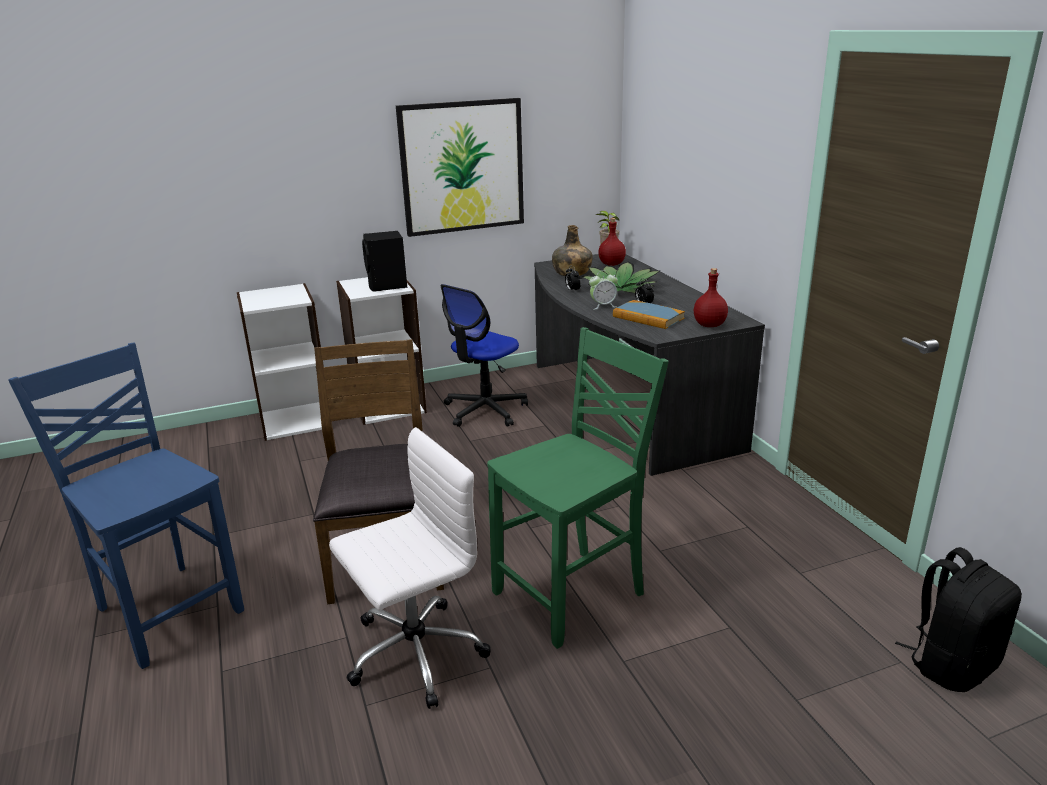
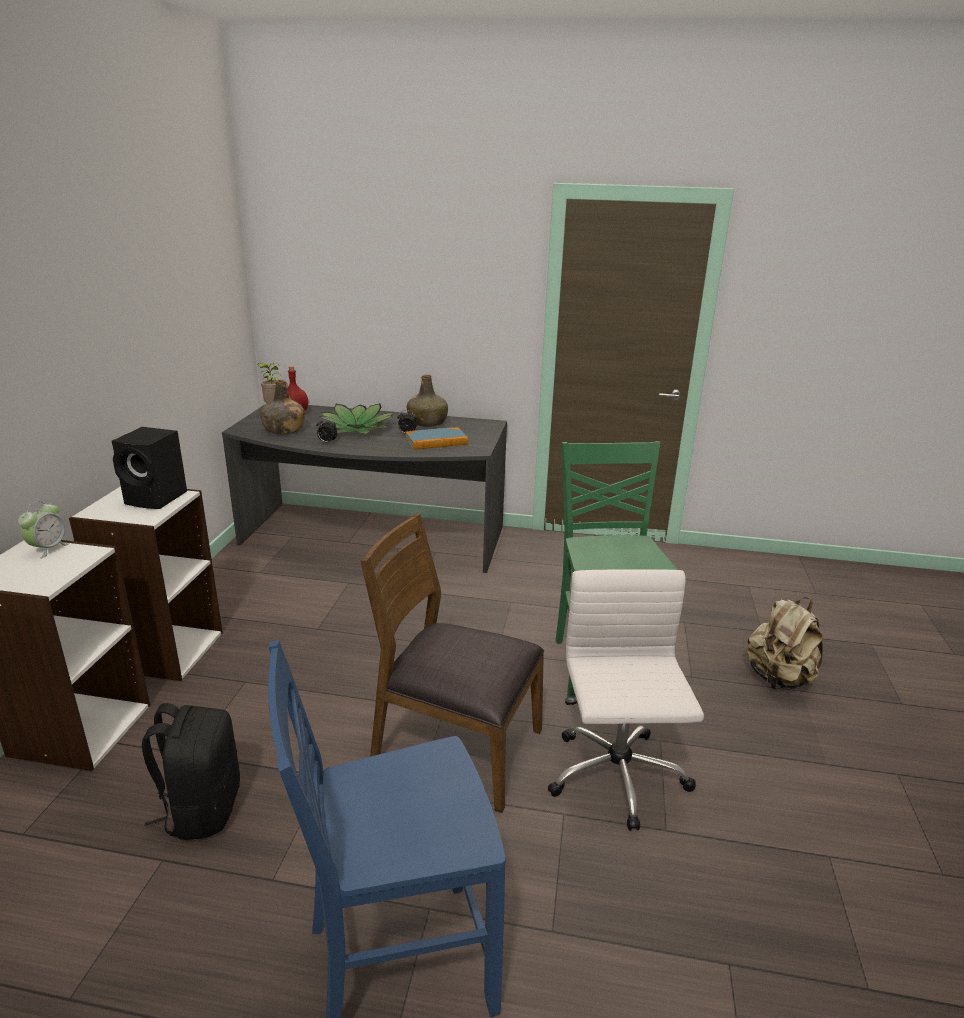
camera: 60 degrees left, 0 degrees up
picture [396,98,524,237] -> none
office chair [441,284,528,427] -> none
alarm clock [589,271,618,310] -> alarm clock moved to [18,501,70,559]
red bottle [694,268,728,327] -> none
black backpack [895,547,1022,692] -> black backpack moved to [142,703,240,840]
none -> green bottle [407,374,448,427]
none -> beige backpack [746,597,823,690]

